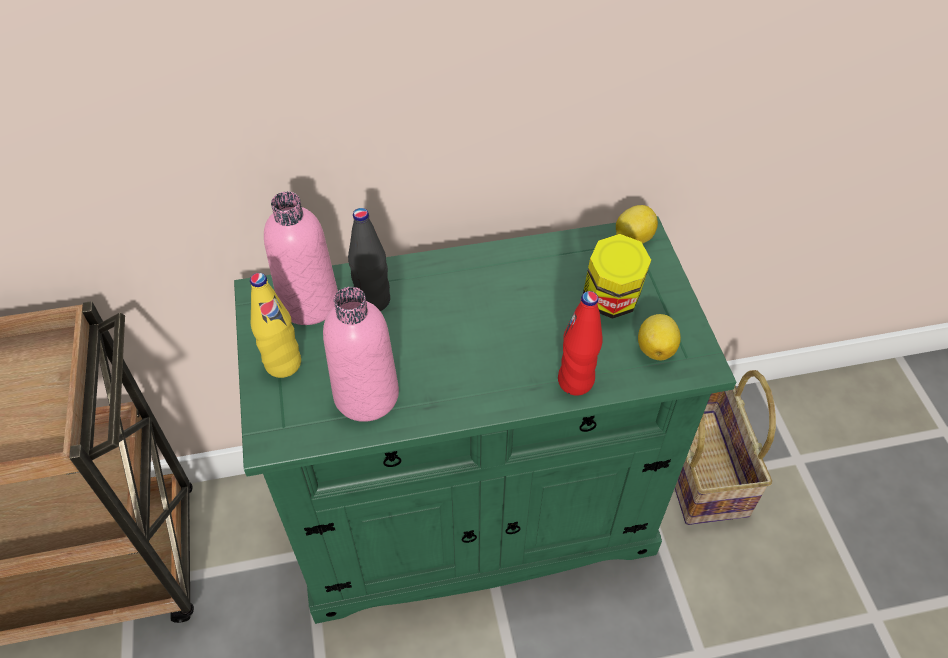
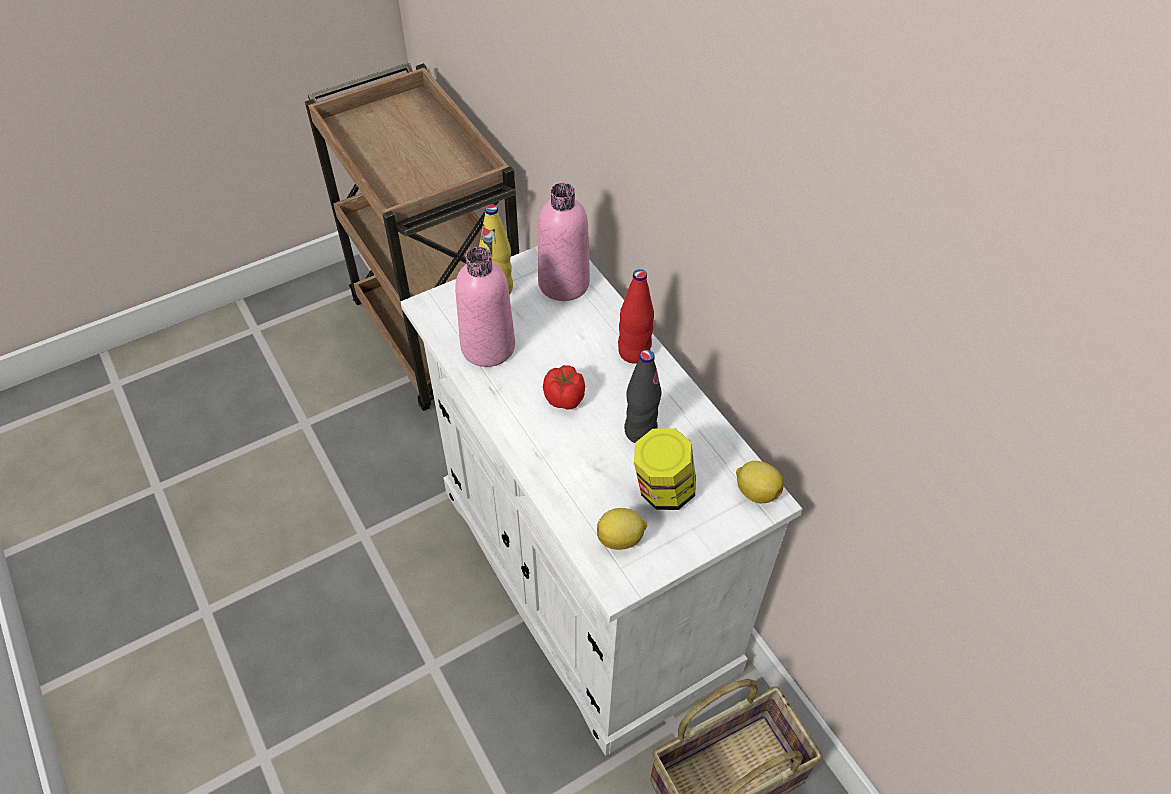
camera: 70 degrees right, 0 degrees up
green cabinet [234,216,736,624] -> white cabinet [400,246,803,756]
black bottle [348,208,390,311] -> black bottle moved to [624,350,662,443]
red bottle [558,291,603,395] -> red bottle moved to [618,269,654,364]
none -> tomato [543,365,585,410]

